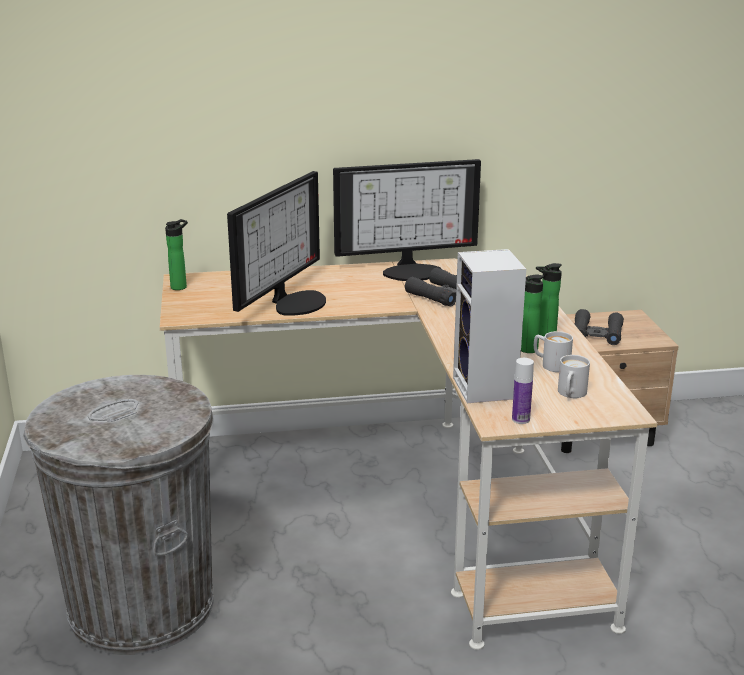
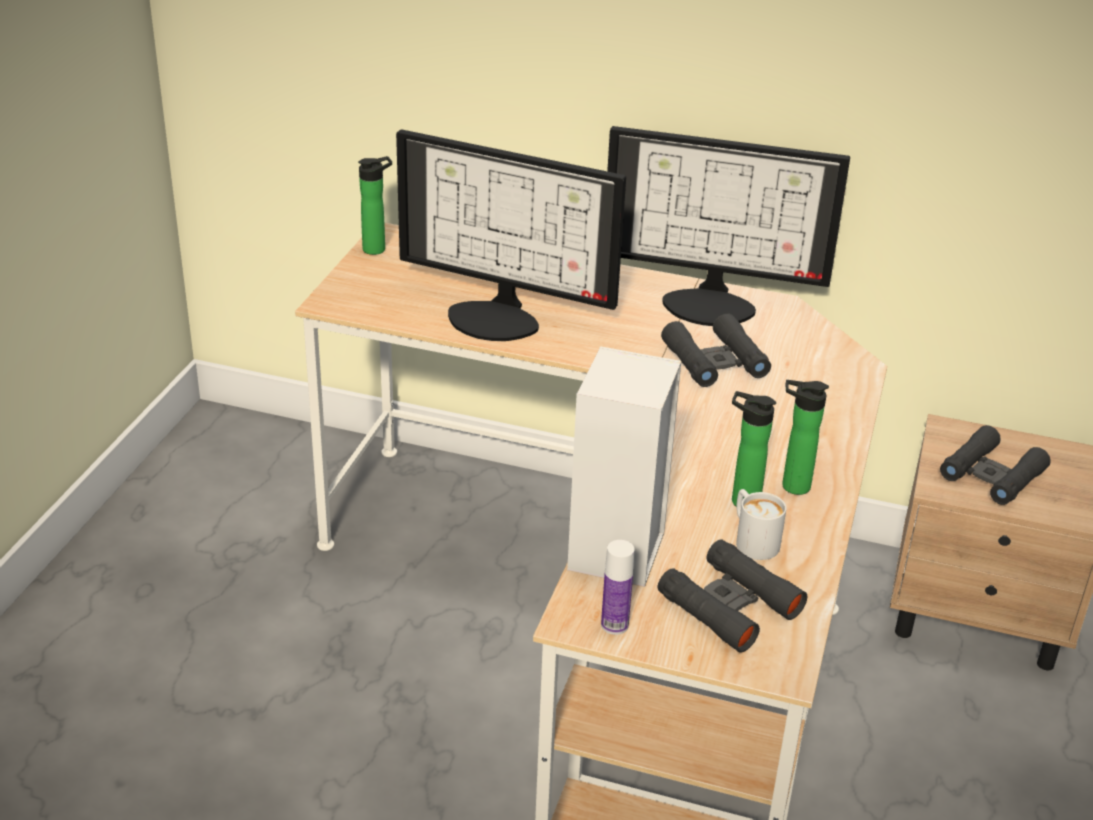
camera: 25 degrees right, 10 degrees up
grey trash can [23,375,214,655] -> none
monitor [227,171,326,316] -> monitor turned 60 degrees clockwise [396,129,626,341]
white mug [558,355,590,398] -> black binoculars [658,539,807,653]

